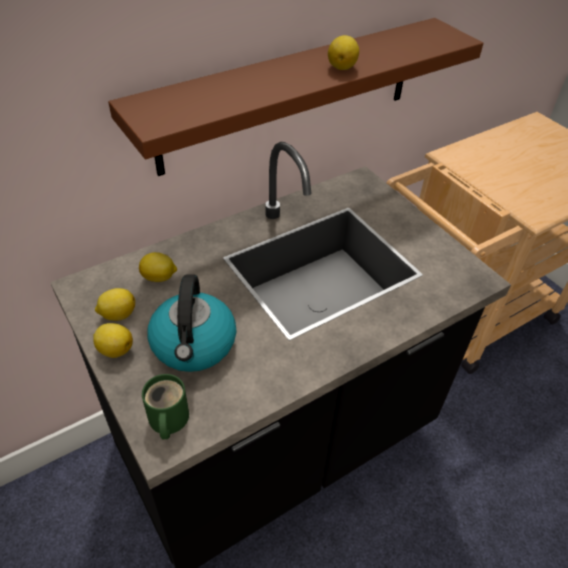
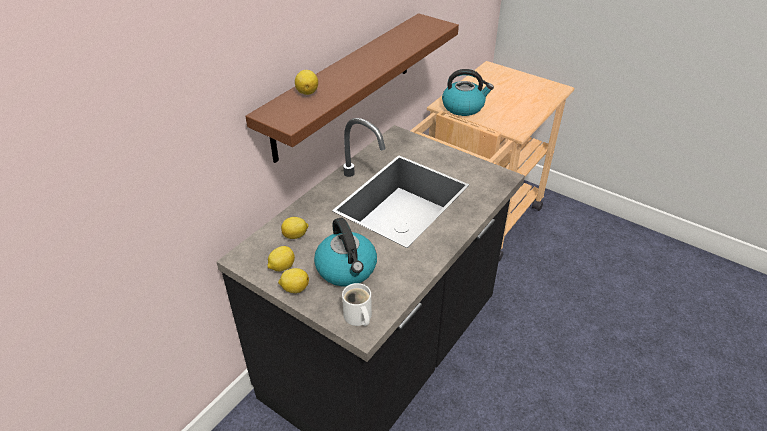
camera: 20 degrees left, 5 degrees down
green mug [142,374,189,439] -> white mug [342,283,372,326]
lemon [328,35,359,70] -> lemon moved to [295,70,318,95]
none -> kettle [442,69,494,116]

